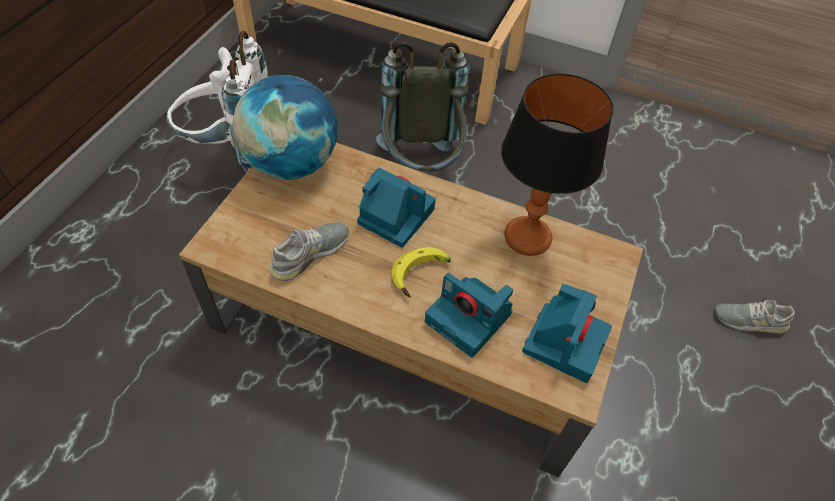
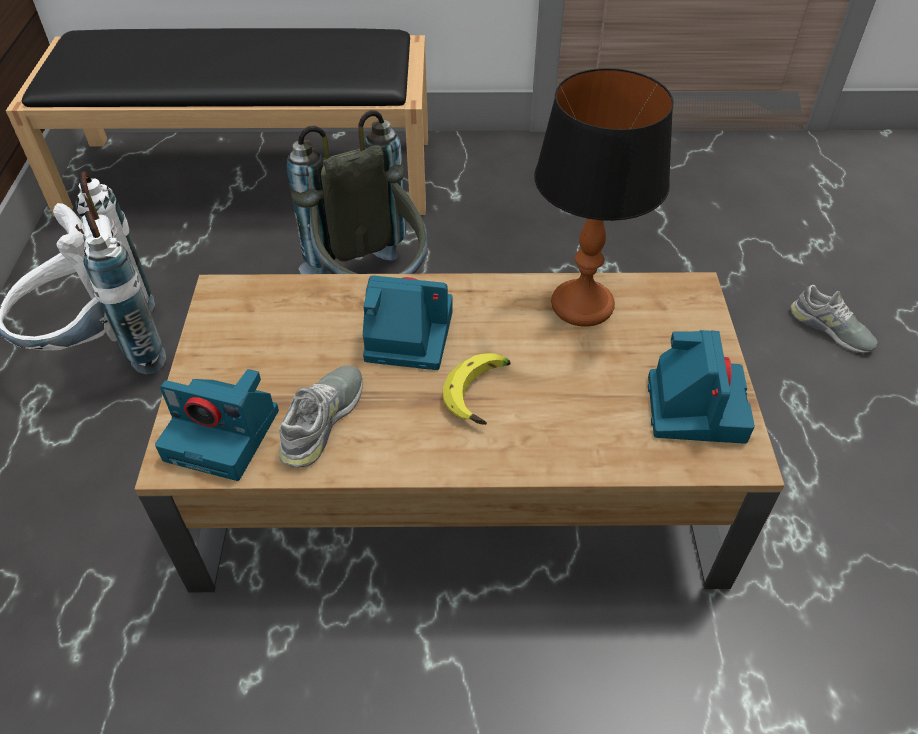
camera: 20 degrees left, 5 degrees down
globe [232,75,337,180] -> none
camera [425,273,513,357] -> camera moved to [155,369,279,481]
grey shoe [714,300,795,334] -> grey shoe turned 120 degrees counterclockwise [790,285,878,353]

